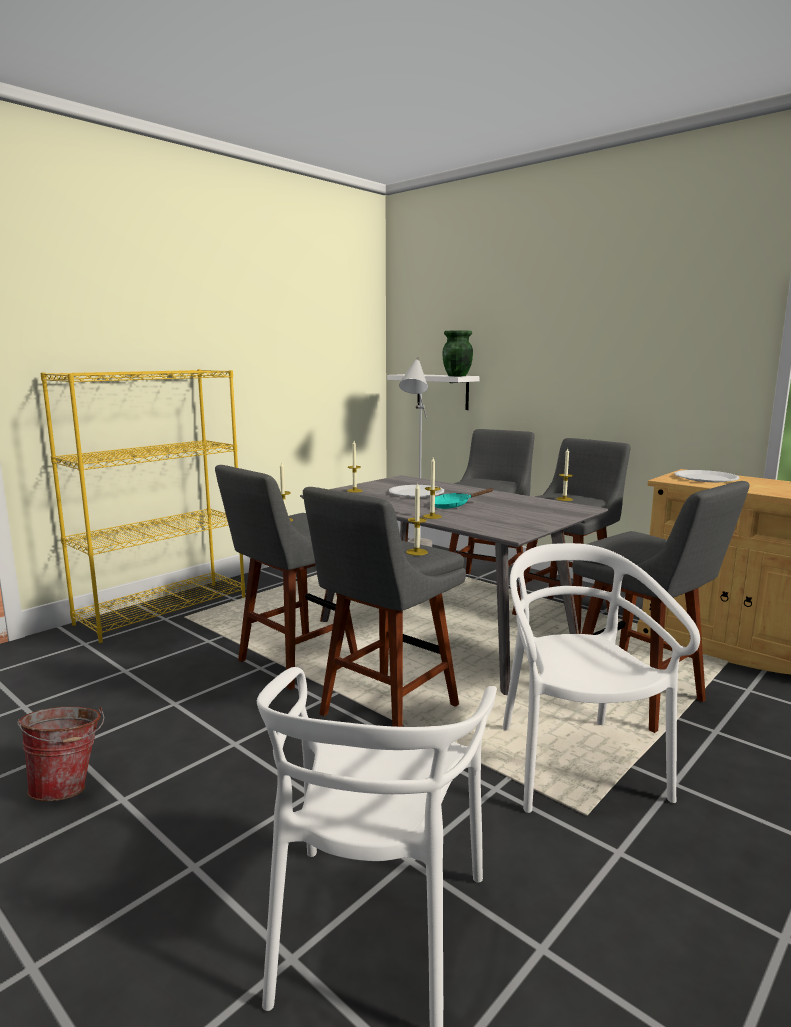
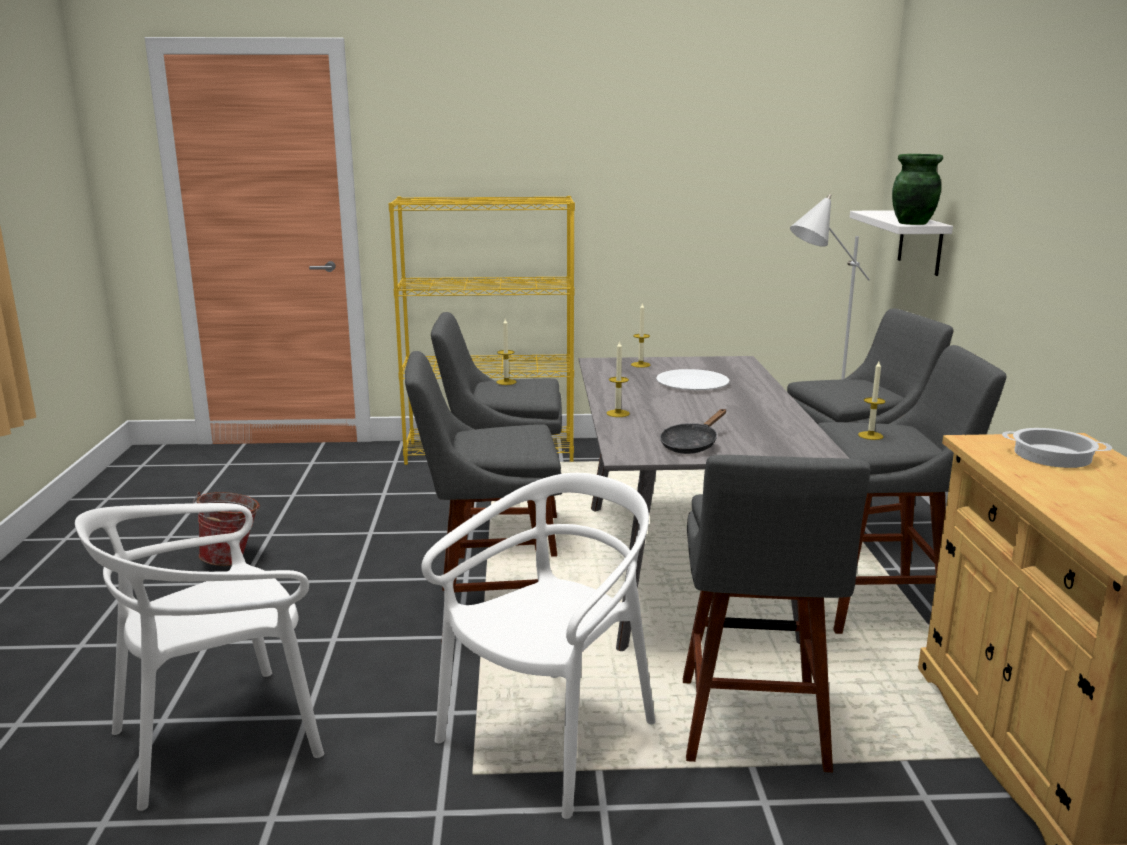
camera: 45 degrees right, 5 degrees up
candle [406,483,428,556] -> none
turquoise frying pan [435,488,493,509] -> none
white plate [674,470,740,482] -> cooking pot [1002,428,1112,468]
none -> black frying pan [660,409,726,454]

